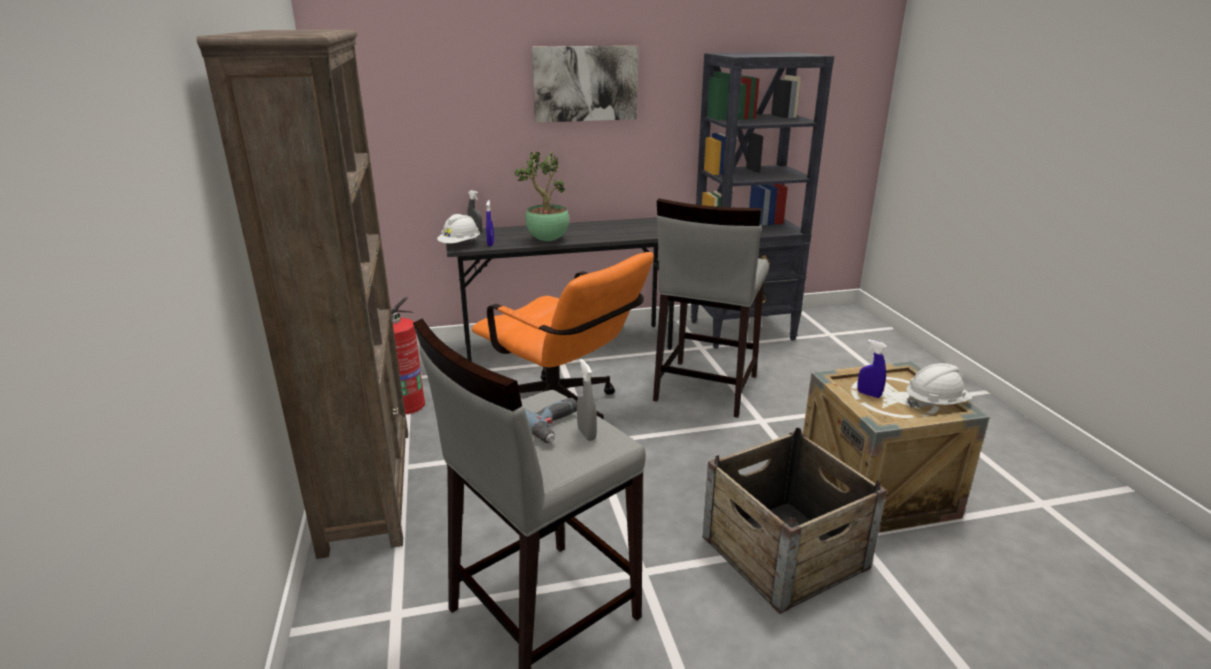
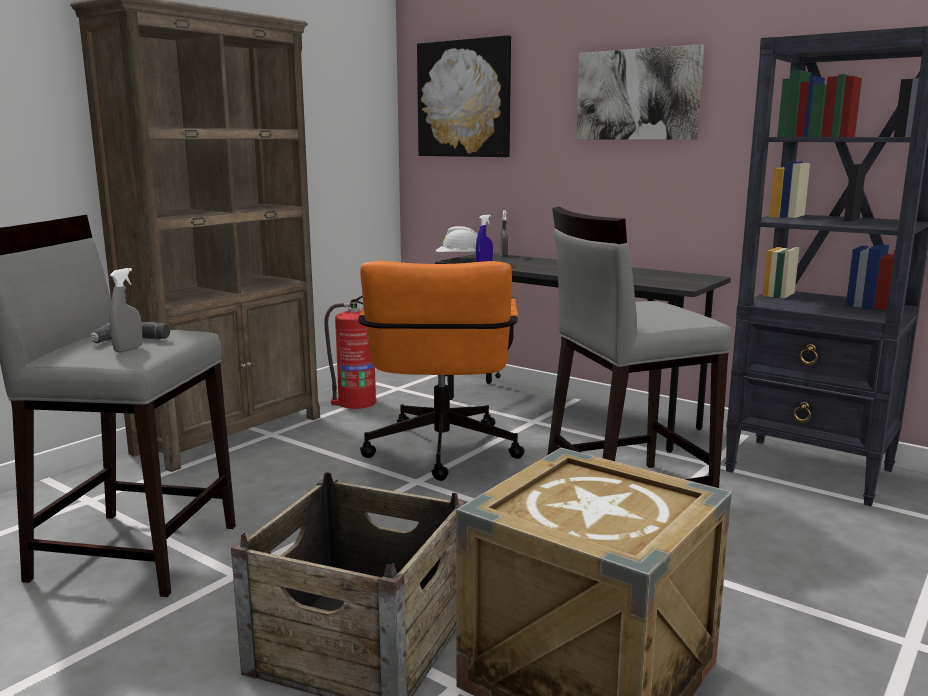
camera: 50 degrees right, 10 degrees down
potted plant [514,152,569,241] -> none
blue spray bottle [857,340,887,398] -> none
white hard hat [906,363,972,408] -> none
none -> picture [417,35,511,157]

